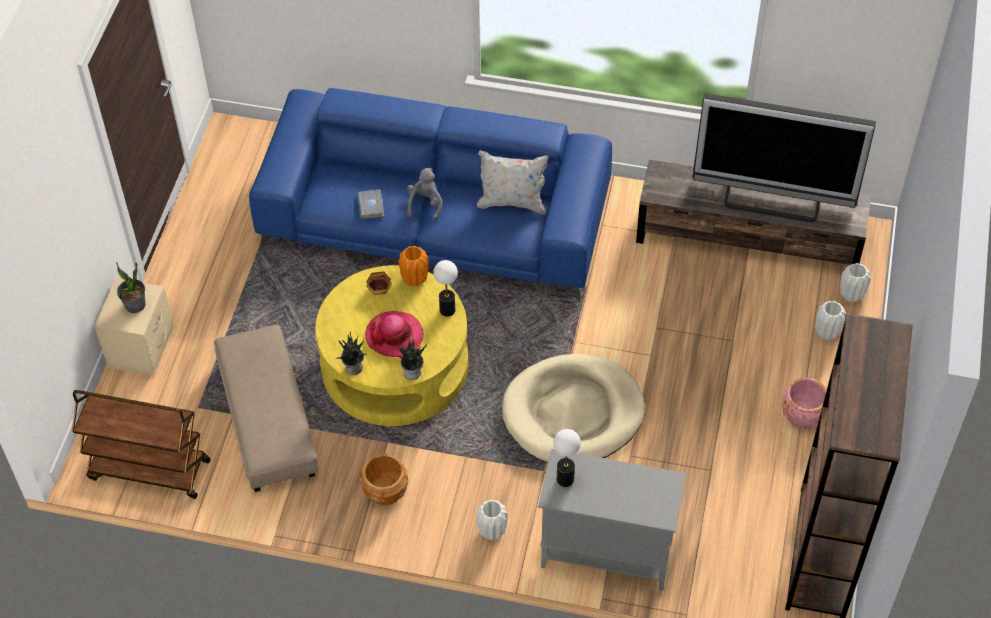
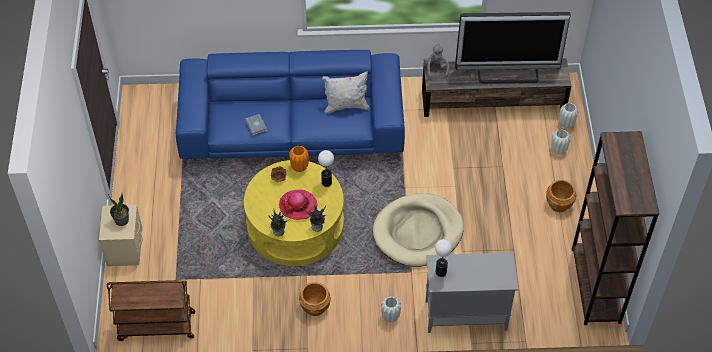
camera: 15 degrees left, 0 degrees up
beige ottoman [214,324,318,492] -> none
grey plush toy [407,168,443,221] -> grey plush toy moved to [424,44,449,78]
pink planter [783,378,827,428] -> brown planter [546,180,576,212]

